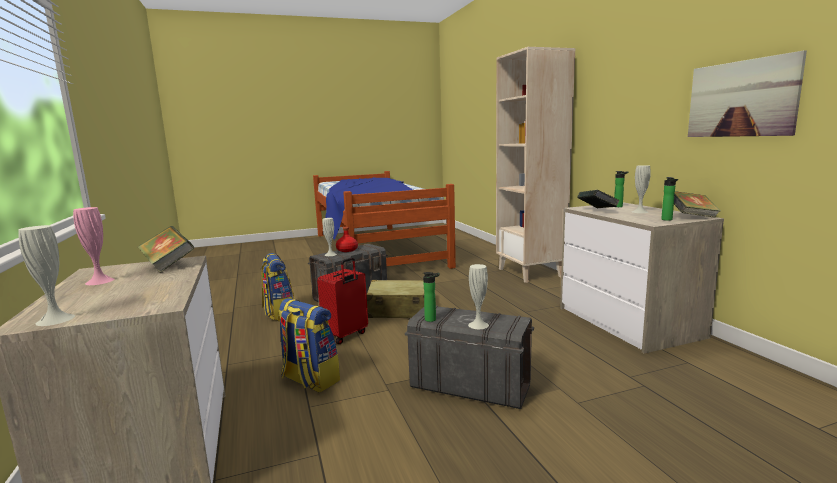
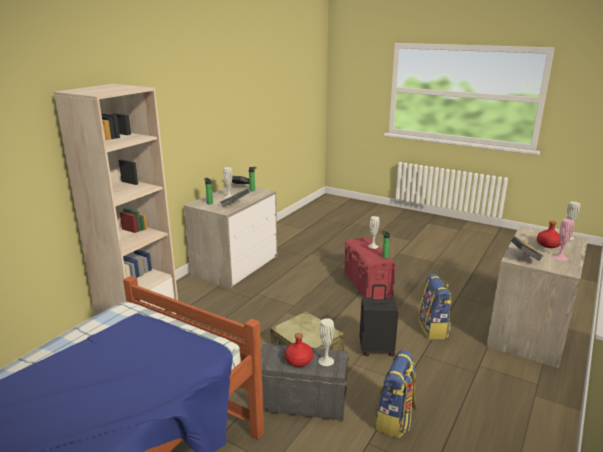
camera: 130 degrees left, 10 degrees up
red suitcase [317,257,368,344] -> black suitcase [360,284,398,357]
grey storage box [405,306,534,409] -> red storage box [344,237,397,299]
picture [688,50,807,137] -> none
none -> red bottle [537,221,561,248]

